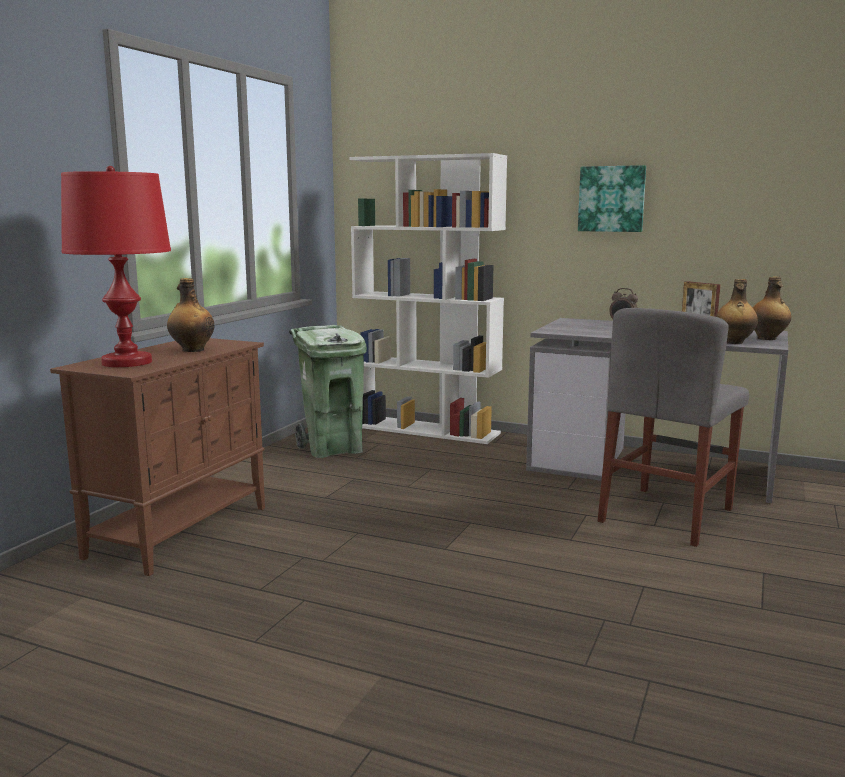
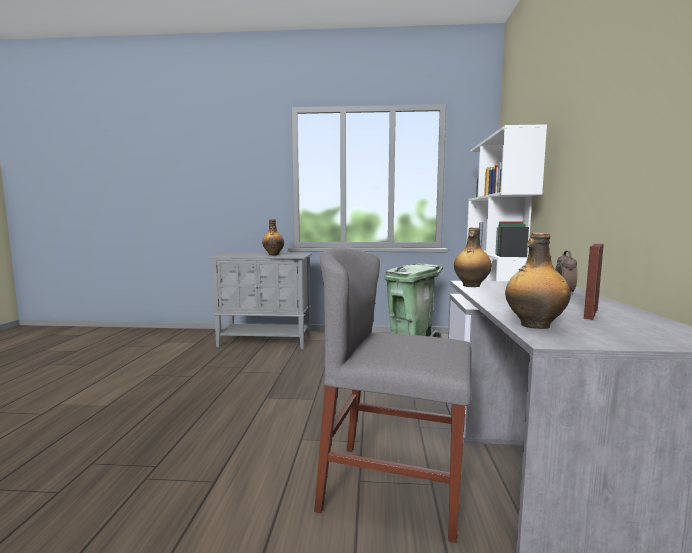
camera: 70 degrees right, 5 degrees down
brown cabinet [50,338,265,576] -> grey cabinet [208,252,312,349]
red table lamp [61,166,171,367] -> none
picture [578,165,646,232] -> none
bottle [753,277,791,340] -> bottle moved to [454,228,492,287]

